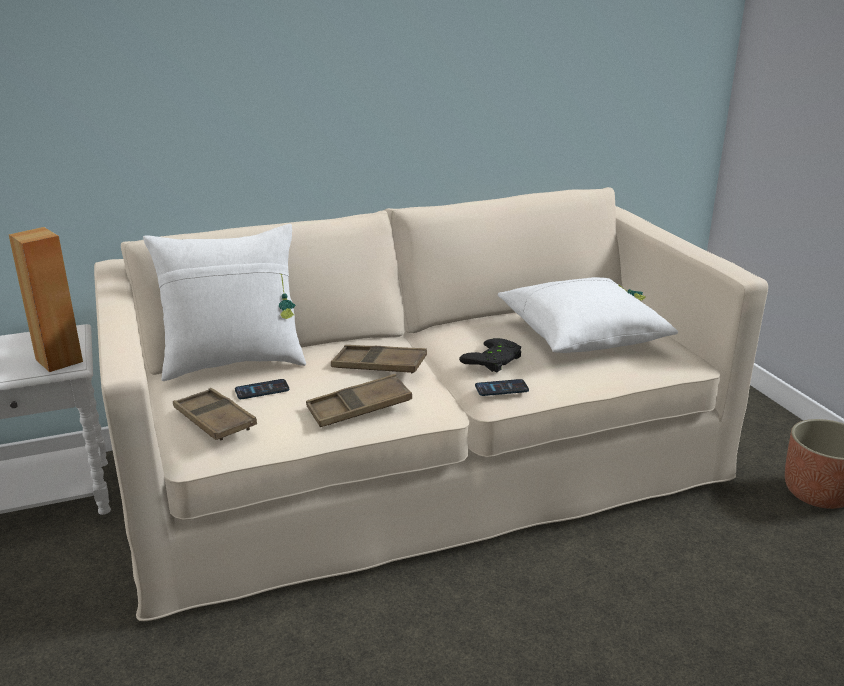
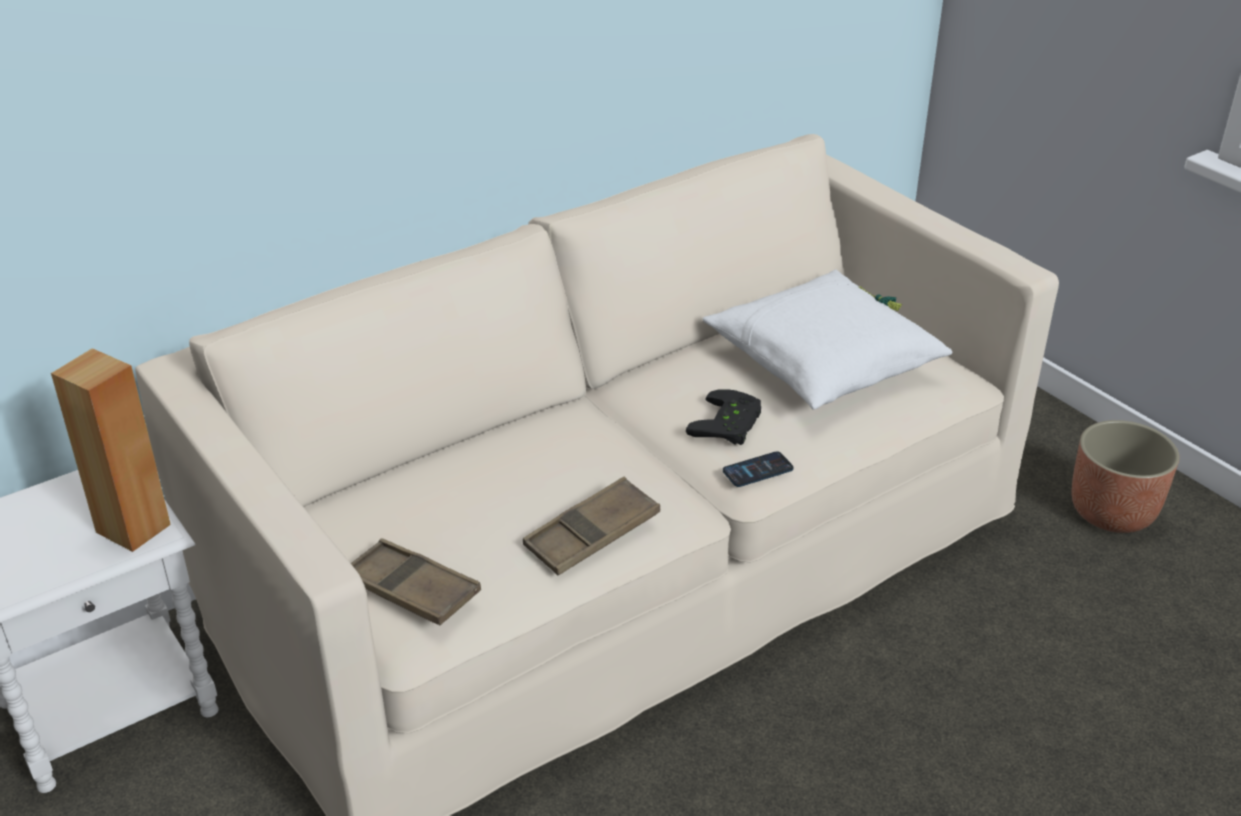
camera: 15 degrees left, 10 degrees up
white pillow [143,224,306,381] -> none
phone [235,379,289,399] -> none
brown tray [331,345,427,373] -> none

